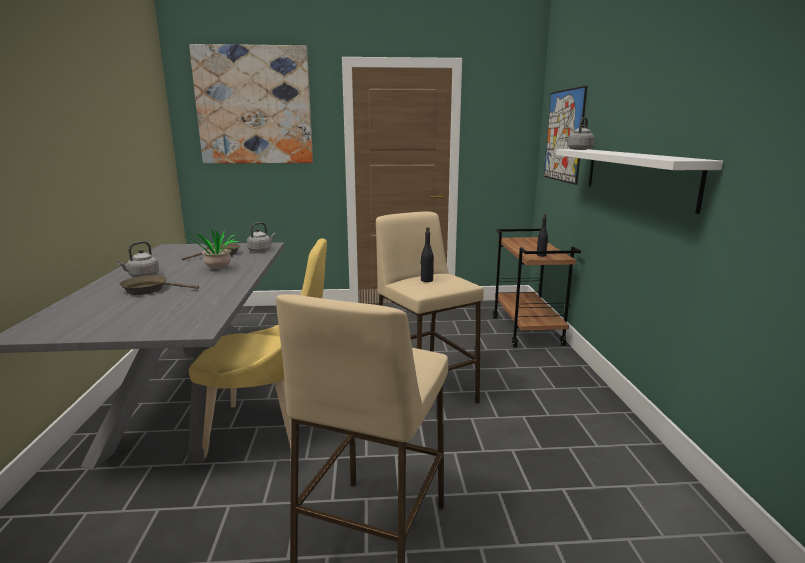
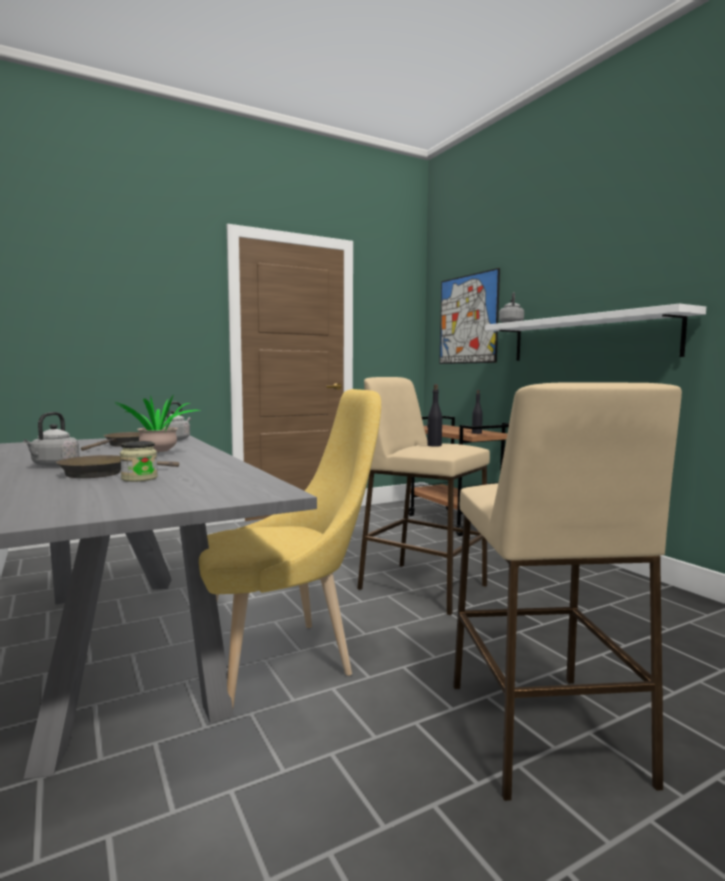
camera: 25 degrees left, 10 degrees down
picture [189,44,313,164] -> none
none -> jar [120,441,158,482]

